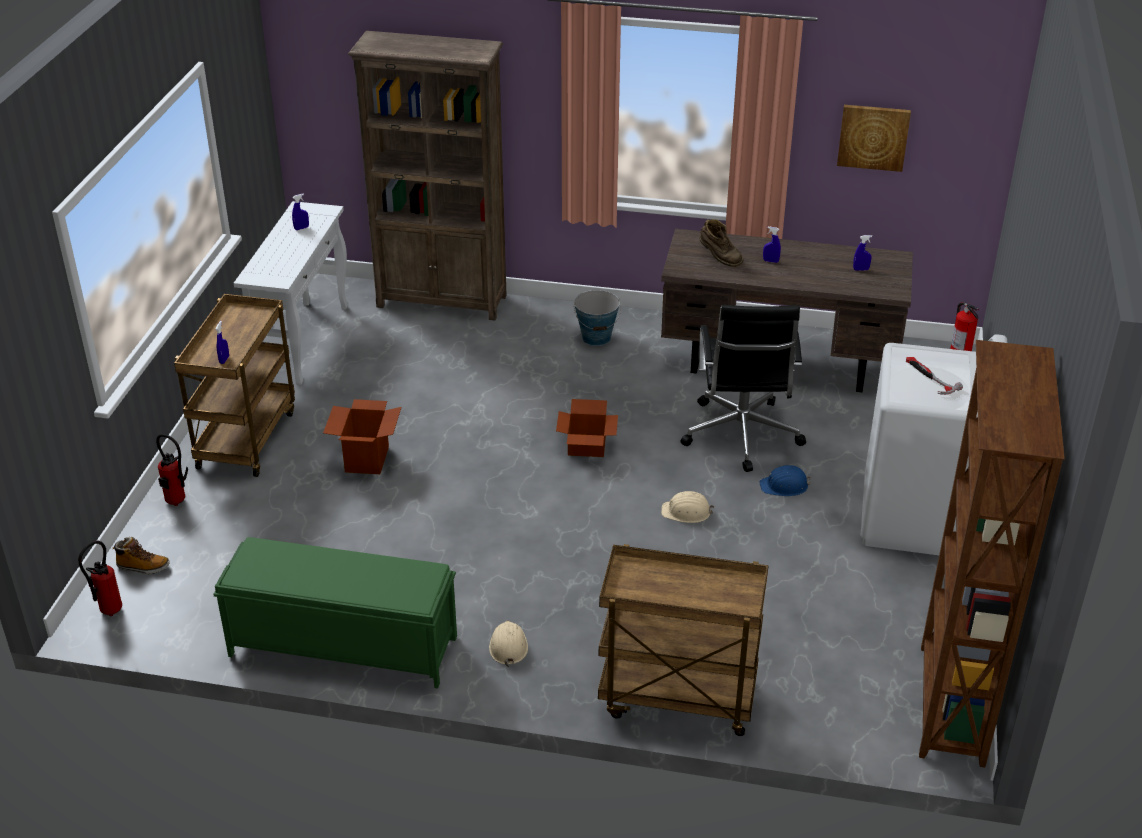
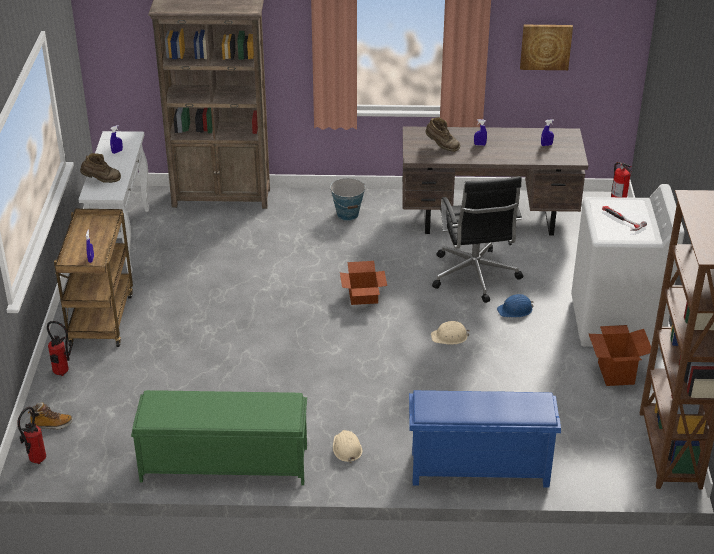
camera: 10 degrees left, 0 degrees up
cardboard box [323,399,401,474] -> cardboard box moved to [589,325,651,386]
brown cart [598,544,769,736] -> blue shoe rack [409,390,561,488]
none -> brown boot [80,153,121,183]

